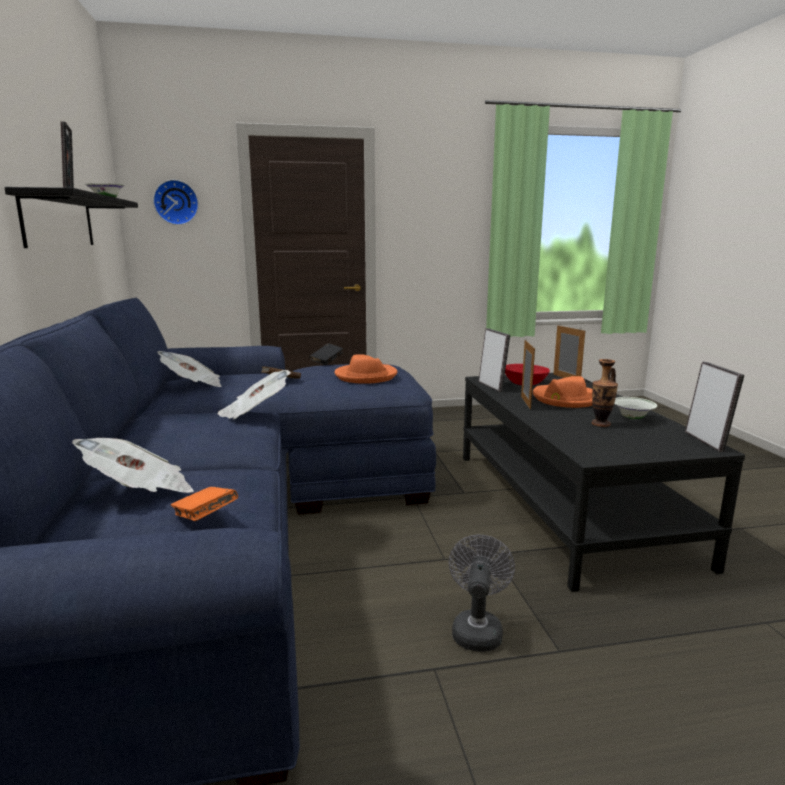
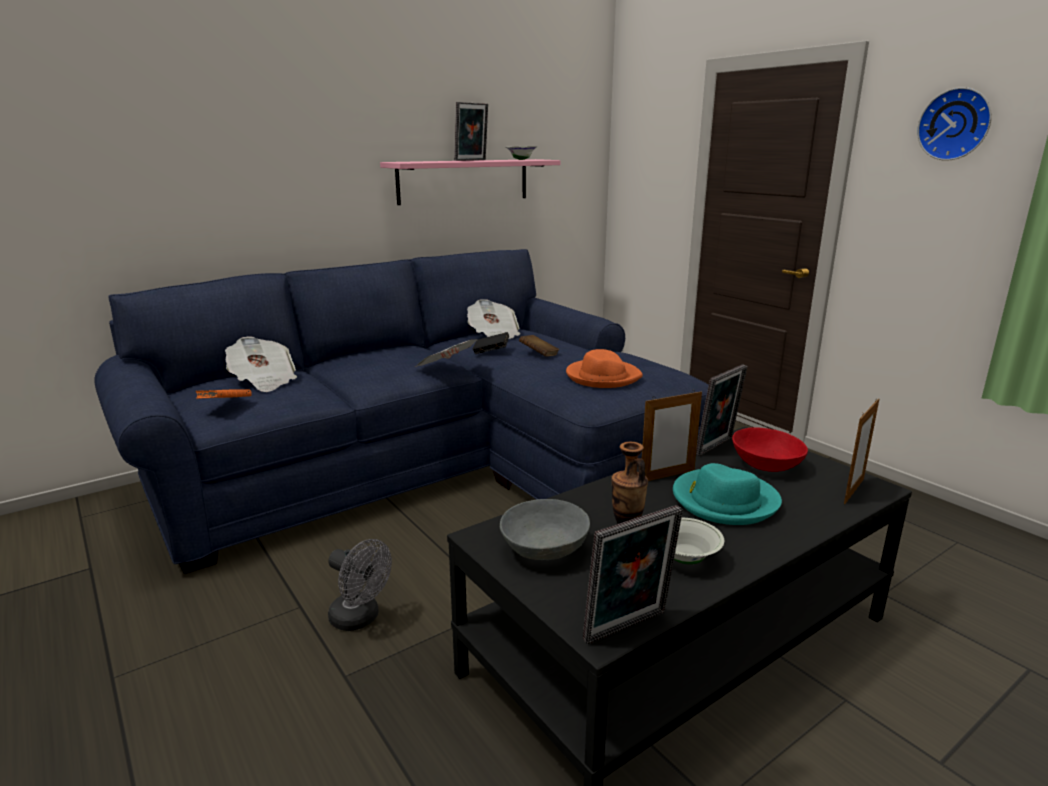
camera: 65 degrees right, 5 degrees up
black shelf [4,187,138,248] -> pink shelf [380,159,560,205]
wall clock [153,180,199,225] -> wall clock moved to [917,87,992,161]
black book [309,343,343,365] -> black book moved to [472,332,509,354]
grey fan [449,535,515,652] -> grey fan turned 45 degrees clockwise [328,539,392,631]
orange hat [533,376,592,408] -> turquoise hat [673,463,782,525]
none -> grey bowl [500,499,590,560]

